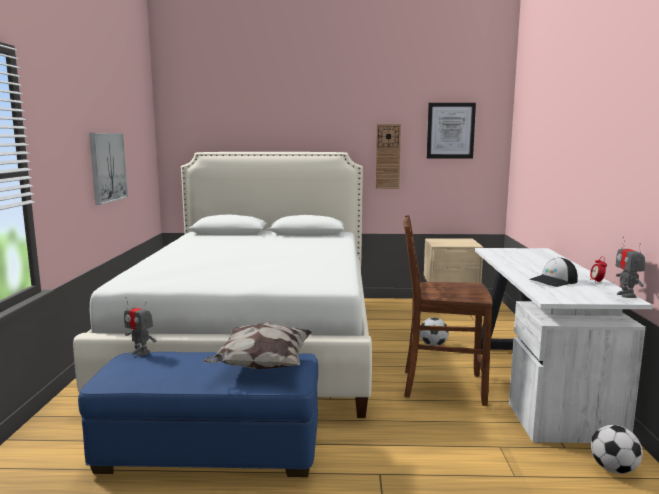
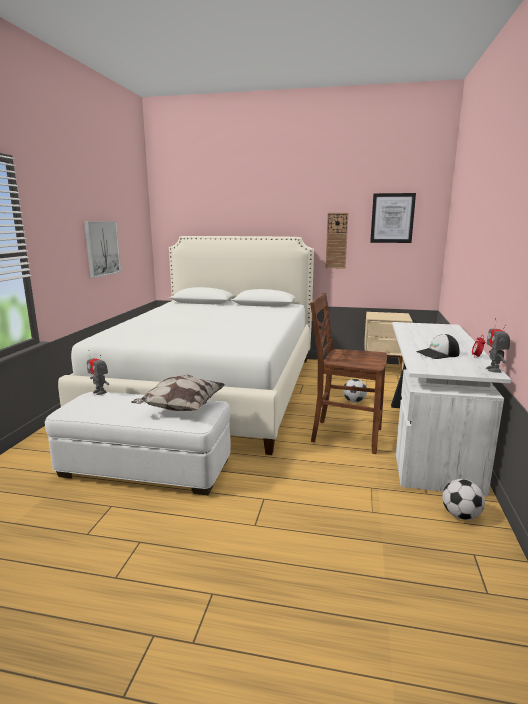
camera: 10 degrees right, 5 degrees up
blue ottoman [78,352,318,477] -> white ottoman [45,392,231,495]

